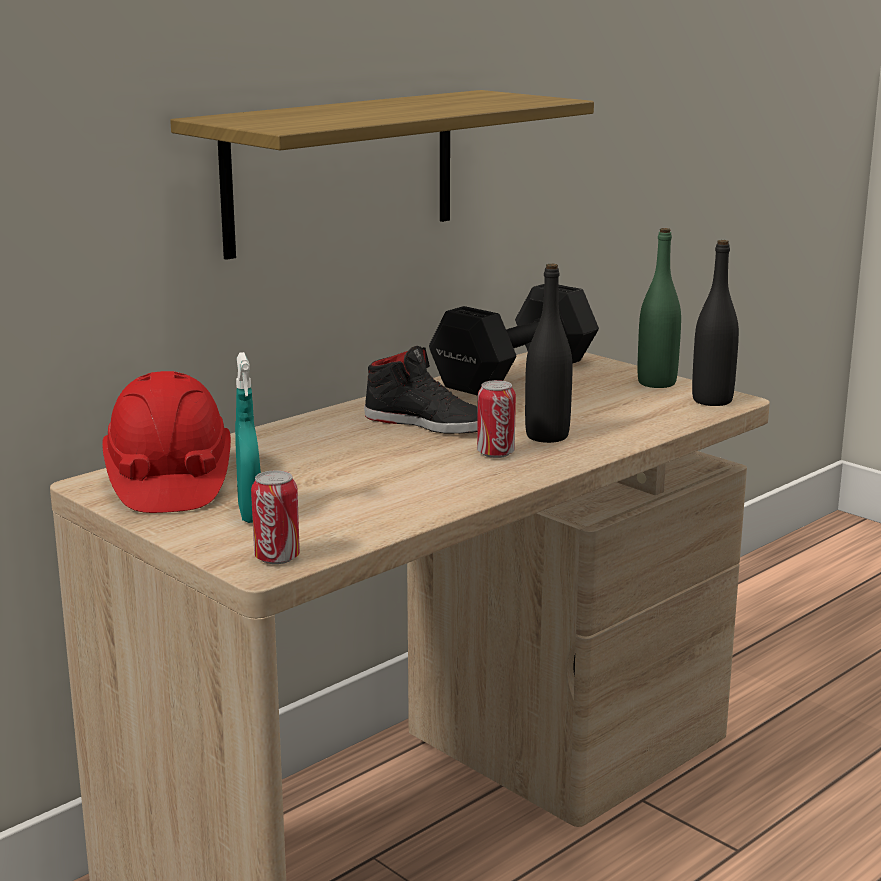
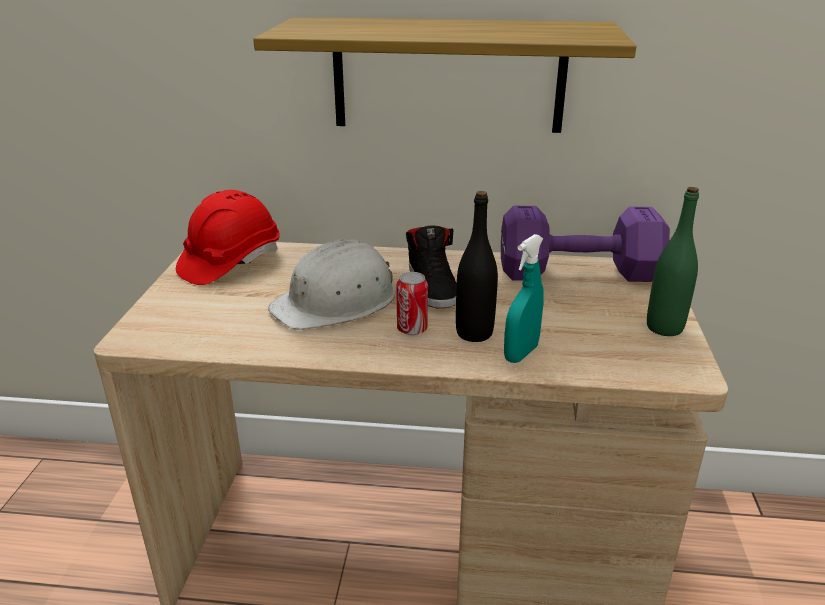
camera: 50 degrees right, 10 degrees up
turquoise spray bottle [235,352,261,523] -> turquoise spray bottle moved to [504,234,543,363]
can [251,470,300,564] -> none
black dumbbell [429,284,599,396] -> purple dumbbell [501,206,670,282]
black bottle [692,240,739,406] -> none
none -> white hard hat [268,238,395,330]

